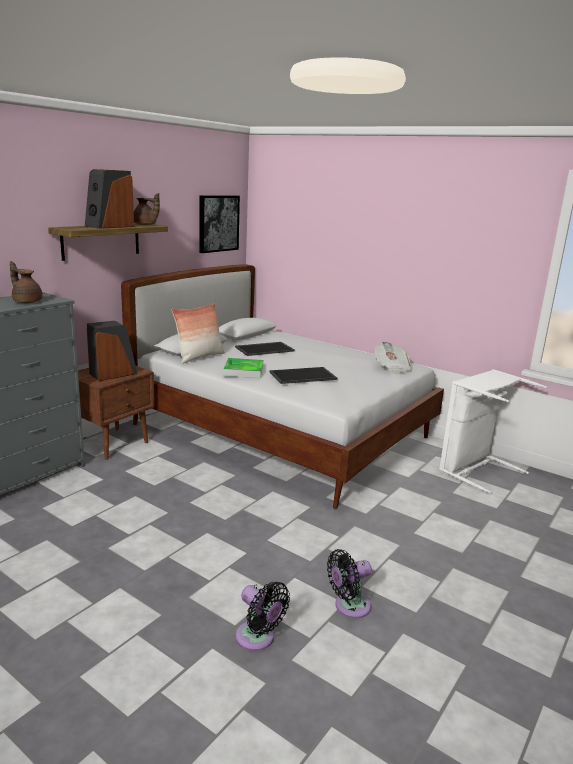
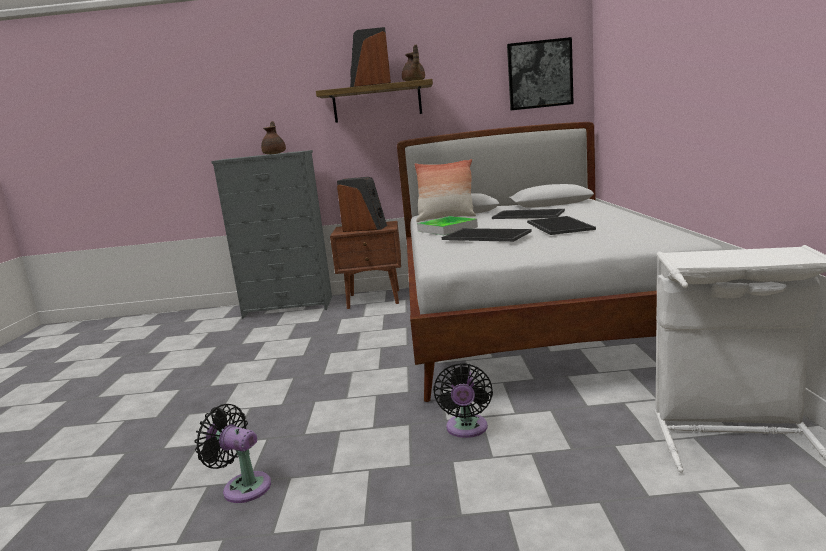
camera: 55 degrees right, 5 degrees down
black fan [236,582,290,651] -> black fan moved to [433,363,493,438]
newspaper [375,341,411,374] -> none
none -> tray [527,216,596,235]

